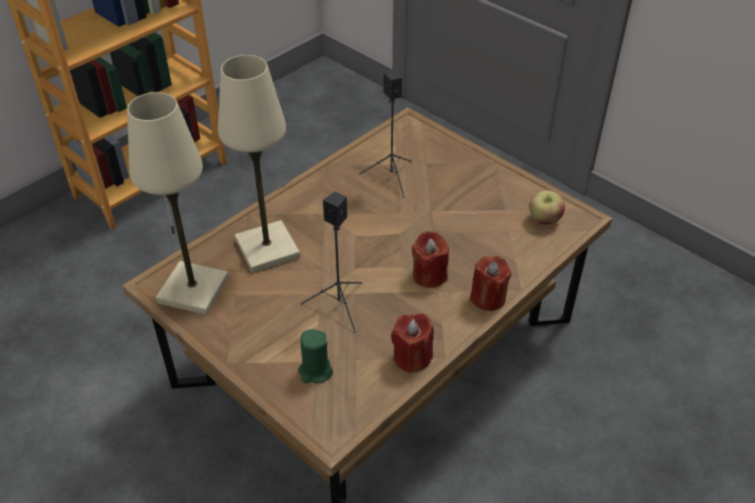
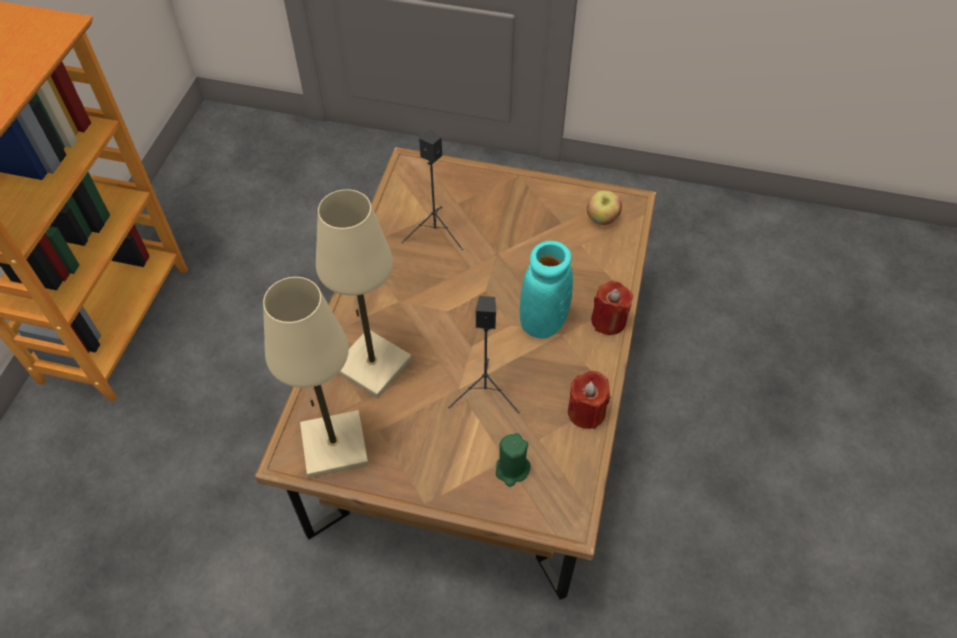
camera: 30 degrees left, 10 degrees up
red candle [412,231,449,288] -> turquoise vase [520,241,573,339]

